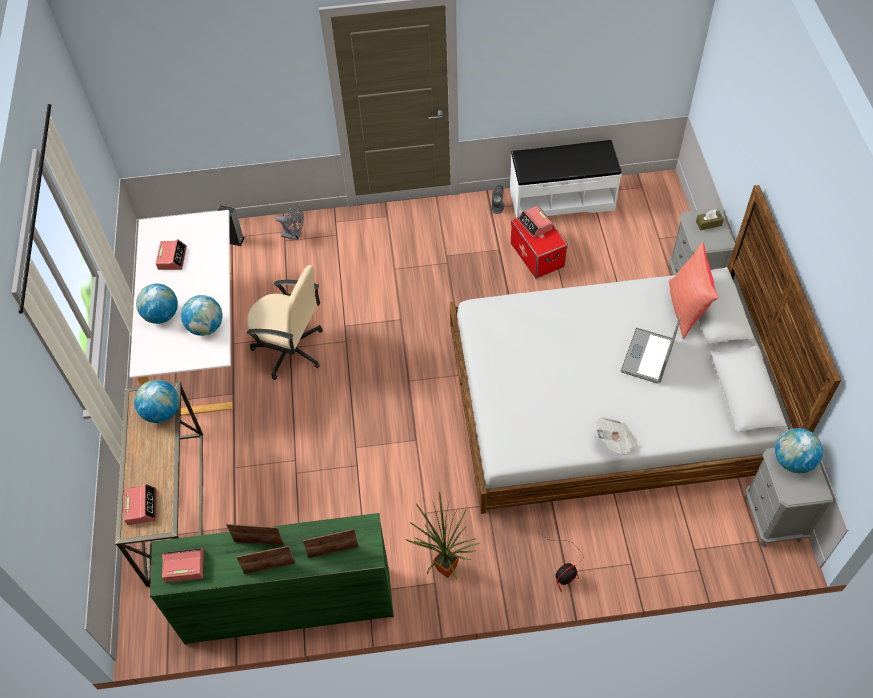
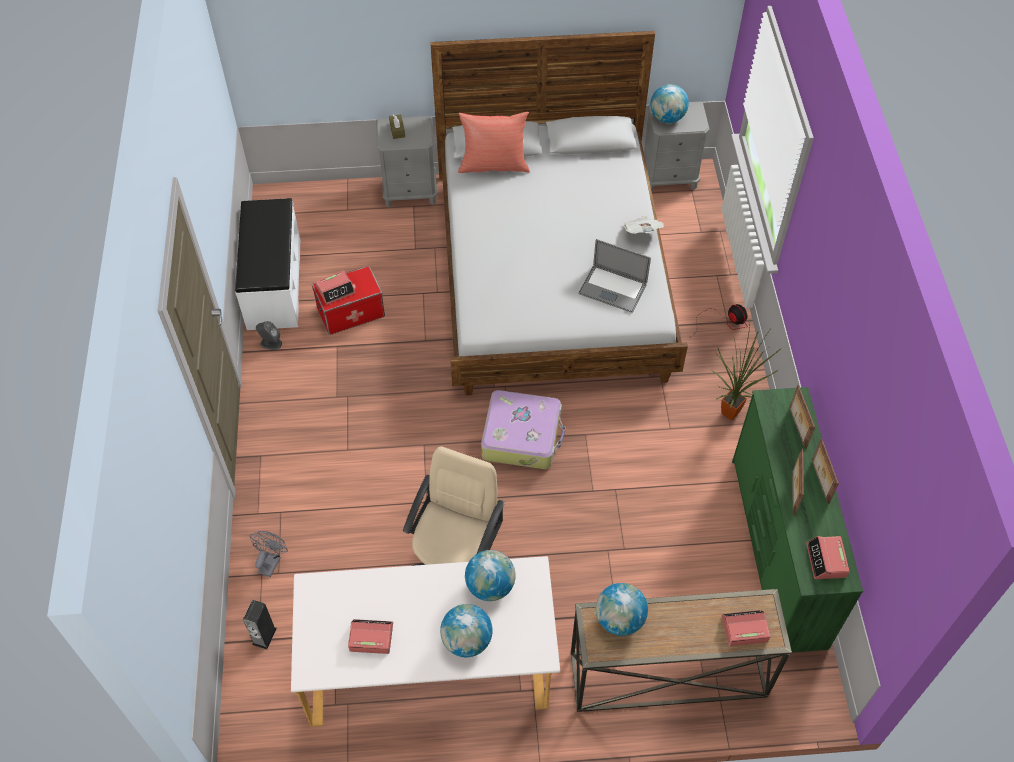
camera: 90 degrees left, 0 degrees up
laptop [620,316,681,383] -> laptop moved to [579,239,651,313]
none -> suitcase [481,390,566,469]

